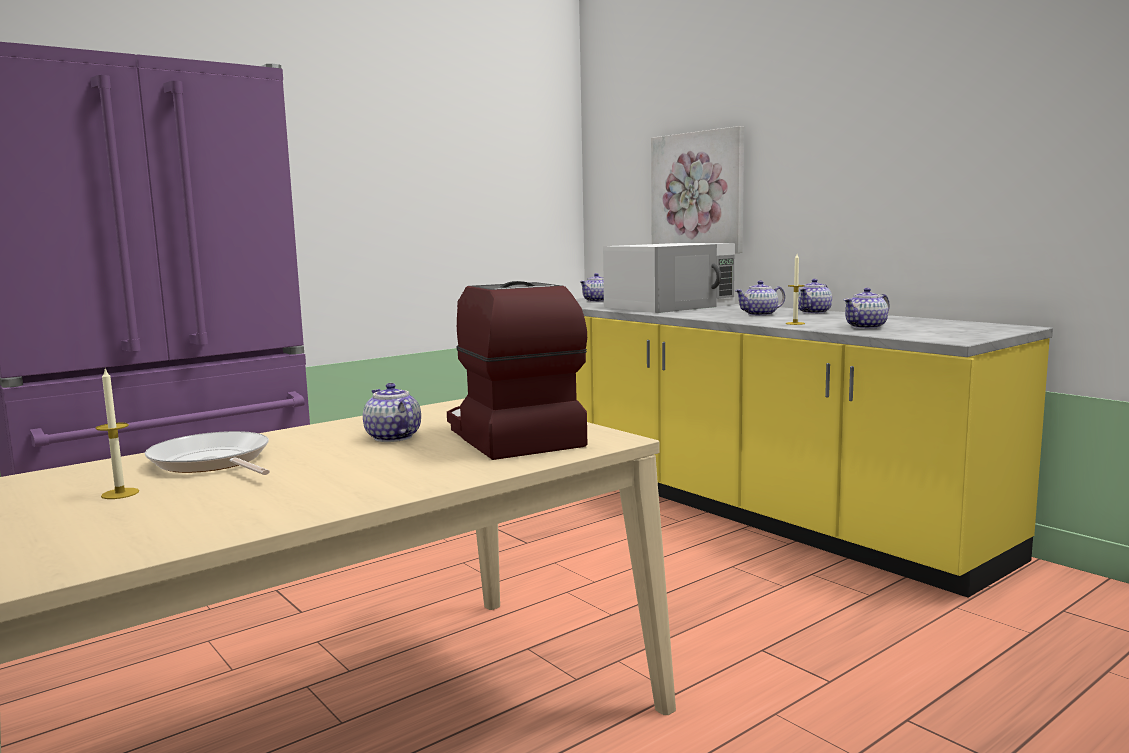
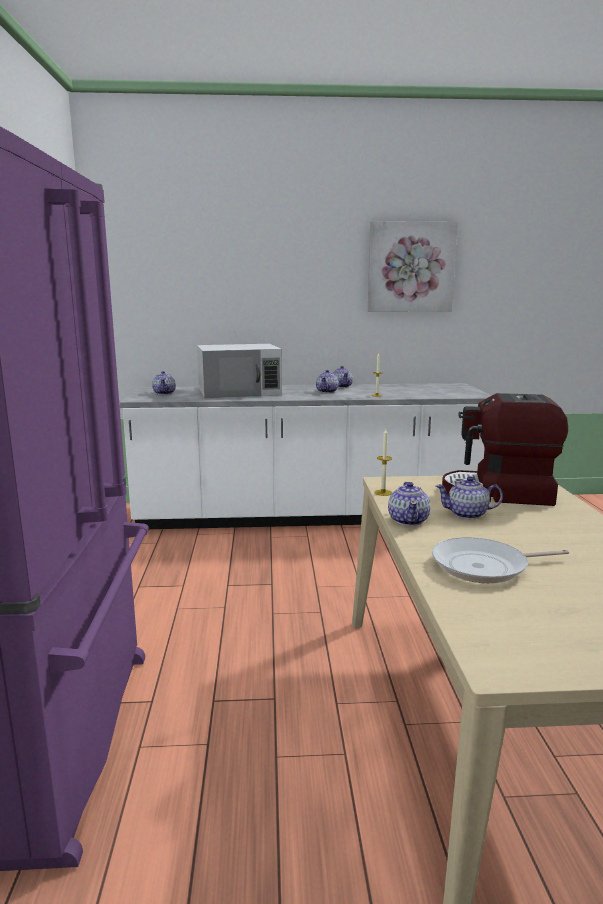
camera: 55 degrees left, 5 degrees up
candle [95,369,139,499] -> candle moved to [374,429,392,496]
yellow counter [576,298,1053,598] -> white counter [120,383,492,529]
white microwave [603,243,735,313] -> white microwave turned 75 degrees clockwise [197,344,282,398]
picture [651,126,744,253] -> picture moved to [368,221,458,312]
teapot [844,288,890,329] -> teapot moved to [388,482,430,526]

